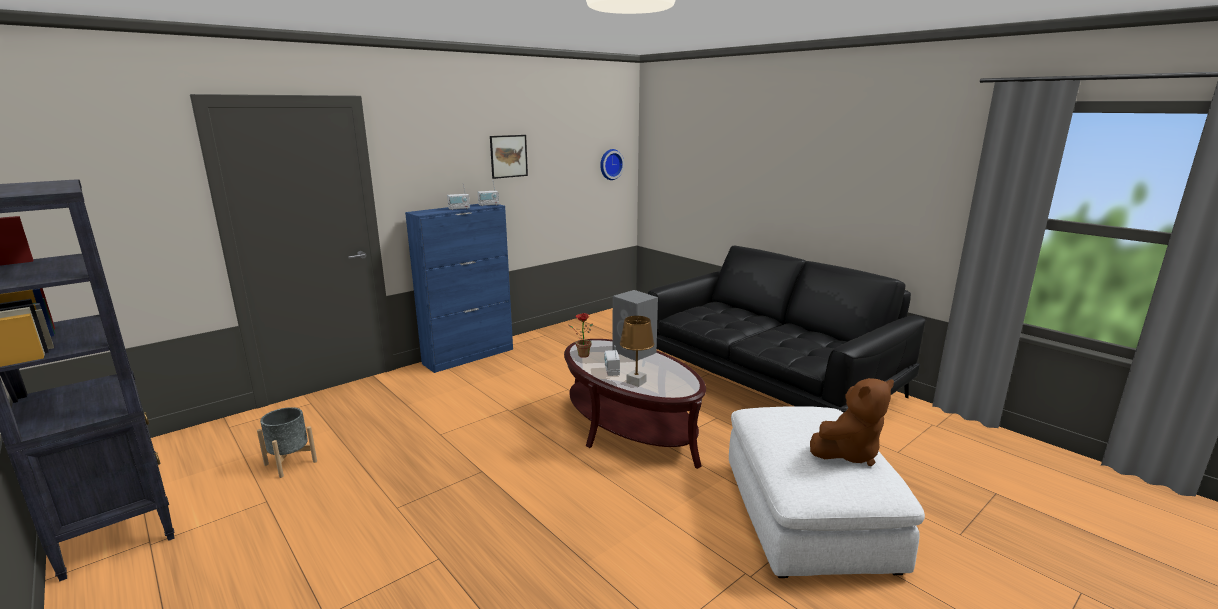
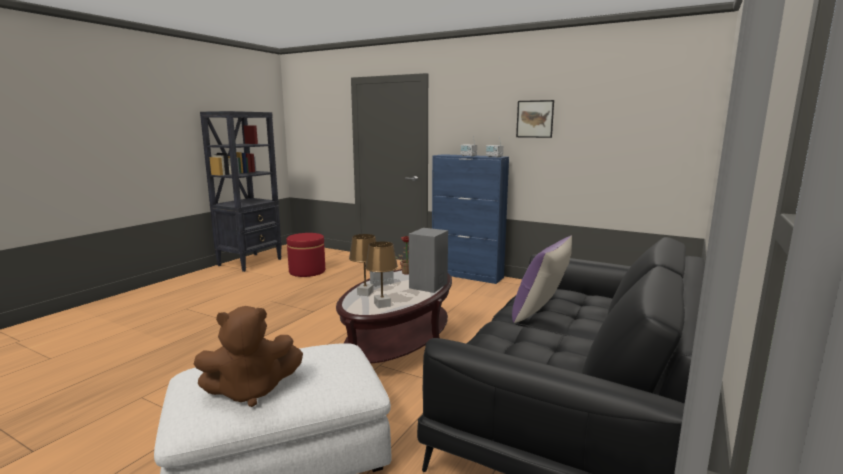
camera: 70 degrees right, 5 degrees down
grey planter [257,407,317,478] -> red ottoman [286,233,325,277]
wall clock [600,149,624,180] -> none
brown plush toy [810,378,894,466] -> brown plush toy turned 60 degrees counterclockwise [194,306,303,407]
none -> brown table lamp [365,241,398,308]
none -> purple pillow [512,235,572,323]

